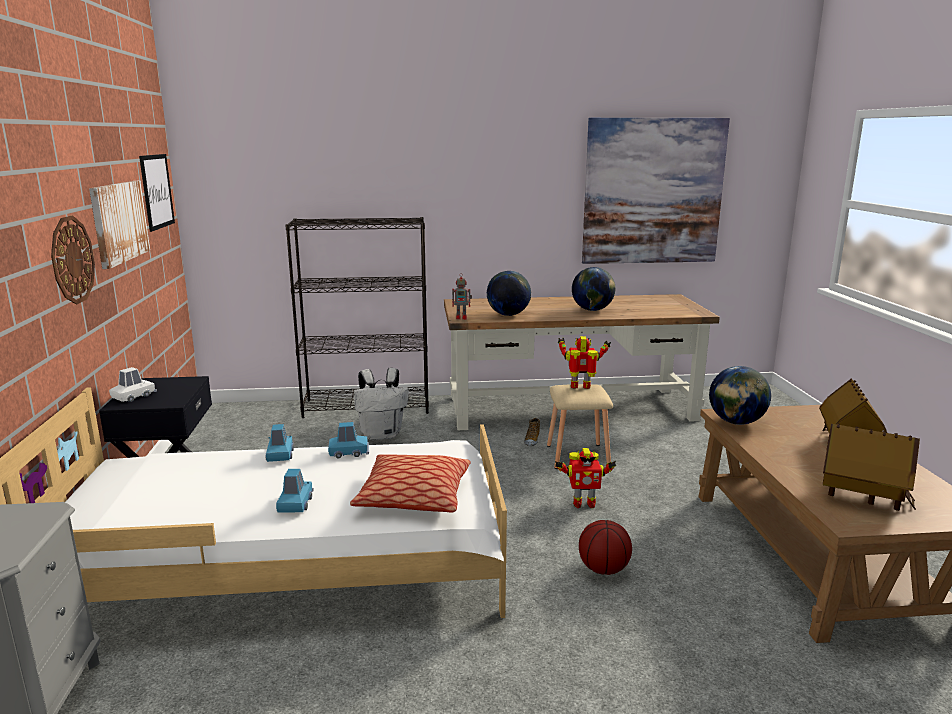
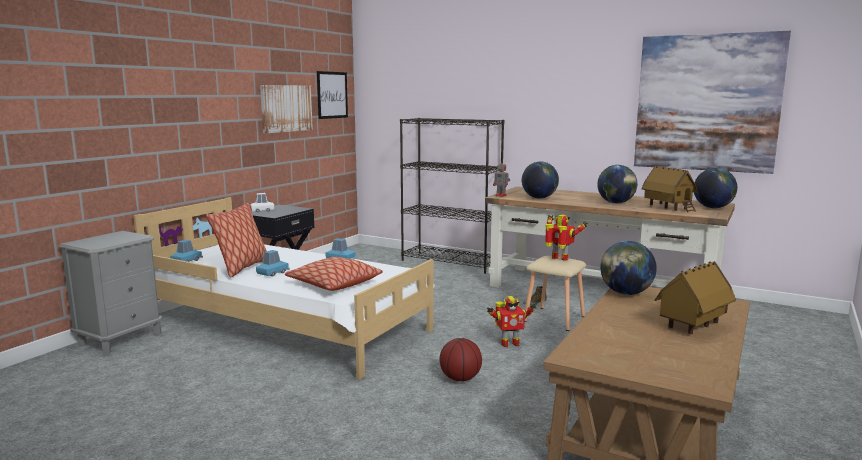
camera: 35 degrees right, 5 degrees down
wall clock [51,216,95,304] -> none
blue toy car [266,424,294,462] -> blue toy car moved to [170,240,203,262]
white backpack [354,368,409,440] -> none
toy robot [555,448,616,508] -> toy robot turned 45 degrees counterclockwise [487,296,537,347]
toy house [823,423,920,511] -> toy house moved to [642,166,697,212]
none -> pillow [206,203,266,277]
none -> globe [694,168,737,208]

